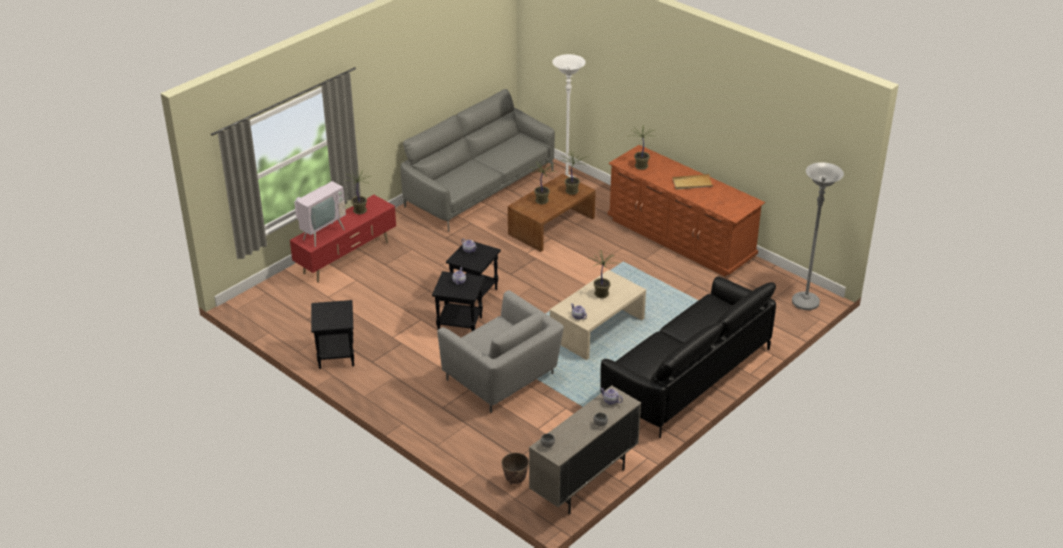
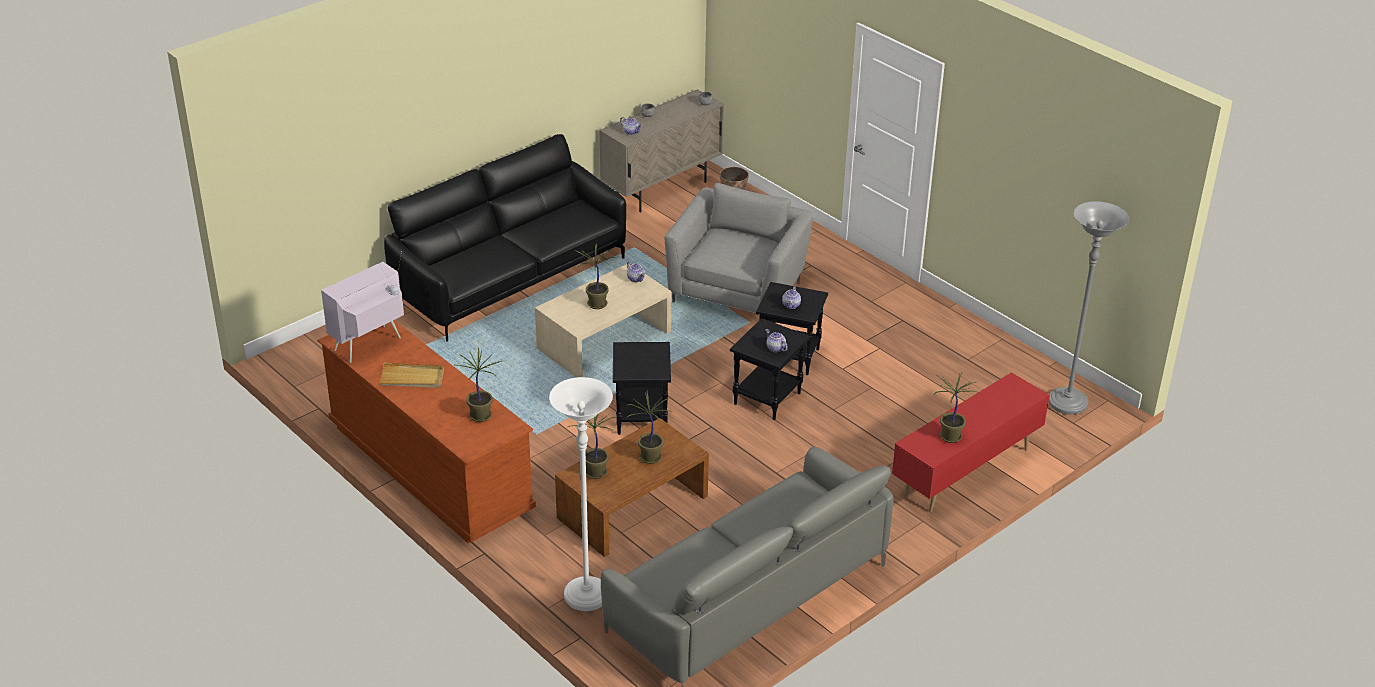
camera: 175 degrees left, 0 degrees up
television [292,181,346,247] -> television moved to [321,251,404,363]
black side table [311,300,354,369] -> black side table moved to [613,342,671,435]
grey armchair [437,290,564,413] -> grey armchair turned 60 degrees clockwise [665,183,813,313]
grey floor lamp [792,162,844,310] -> grey floor lamp moved to [1049,201,1129,415]

